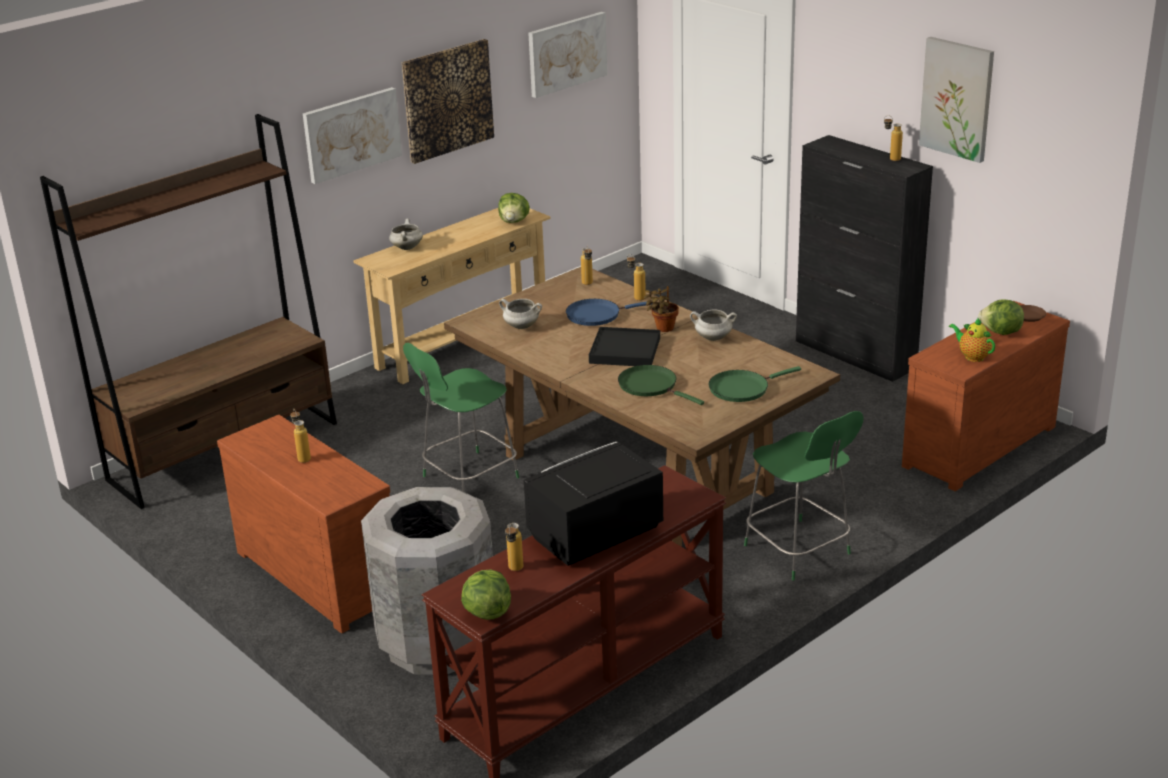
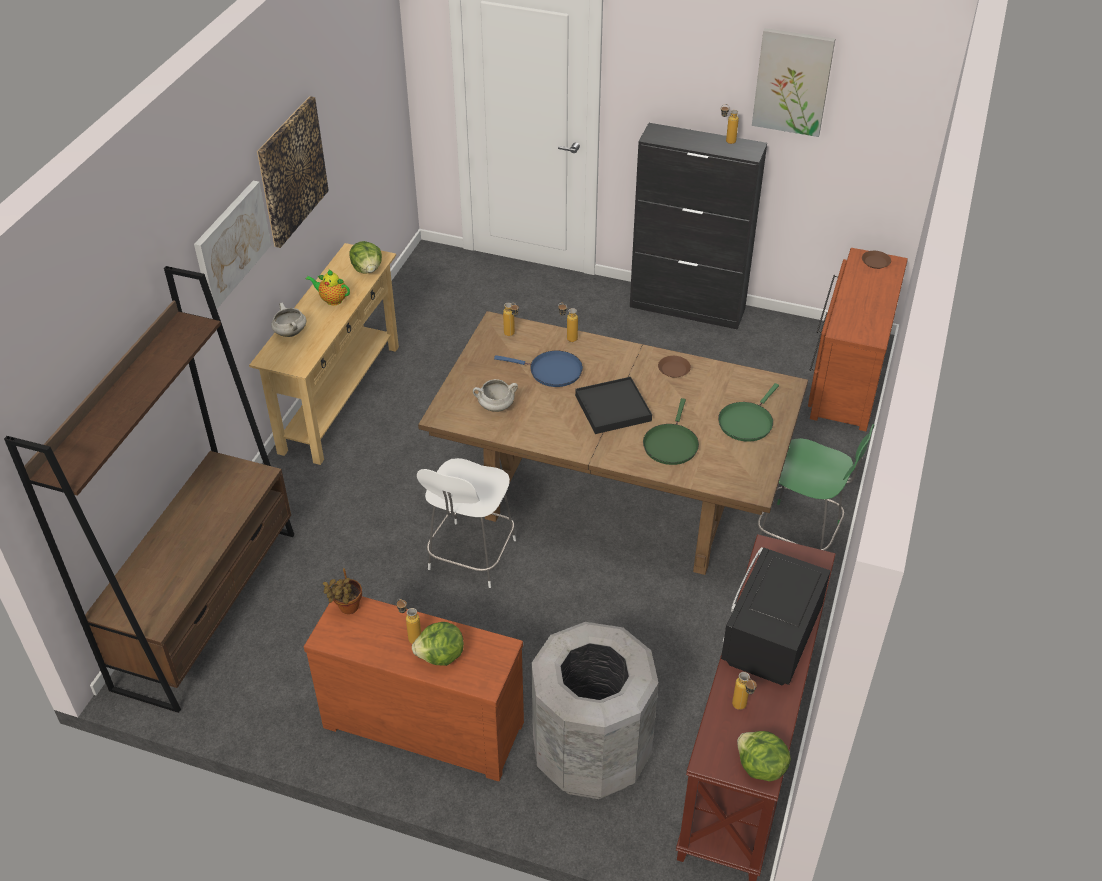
camera: 30 degrees left, 15 degrees up
green chair [403,343,519,492] -> white chair [417,458,516,588]
picture [528,12,607,98] -> none
blue frying pan [566,299,652,326] -> blue frying pan turned 120 degrees counterclockwise [494,351,583,387]
green frying pan [618,365,704,405] -> green frying pan turned 90 degrees counterclockwise [643,398,699,465]
potted plant [644,286,679,332] -> potted plant moved to [323,568,362,614]
white cooking pot [690,310,737,341] -> brown plate [658,356,691,378]
teapot [949,318,995,362] -> teapot moved to [306,269,350,305]
lettuce [978,300,1024,335] -> lettuce moved to [412,622,464,666]

